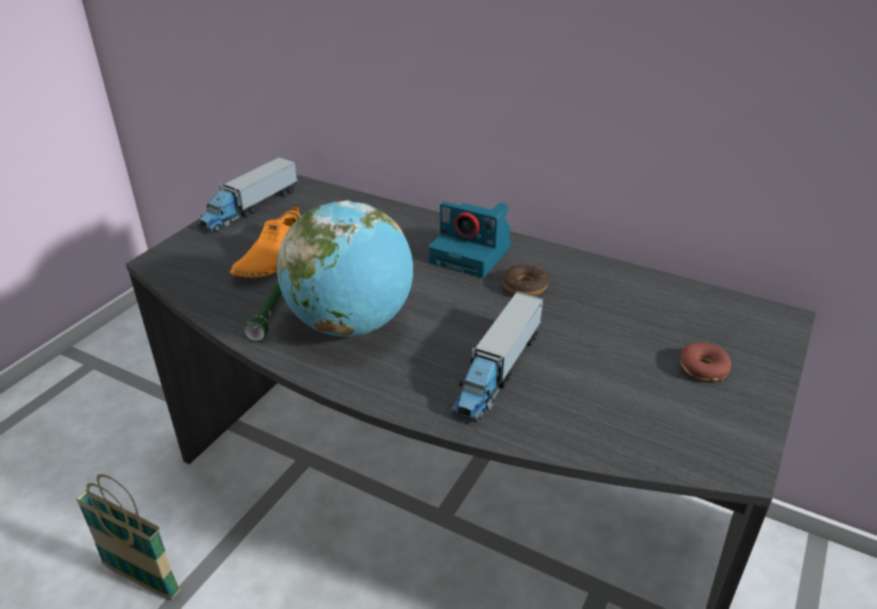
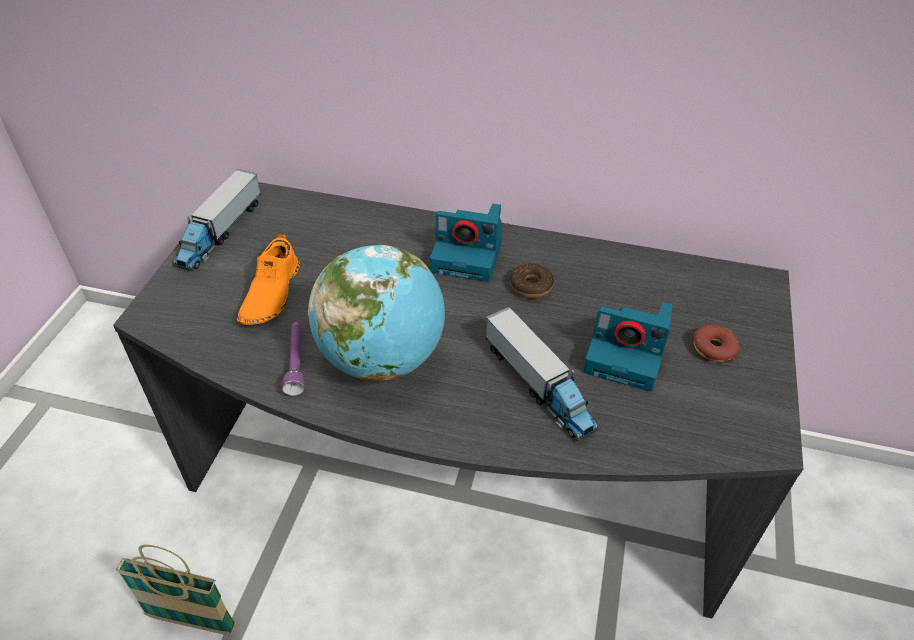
camera: 15 degrees left, 10 degrees up
green flashlight [244,281,282,341] -> purple flashlight [282,322,305,396]
toy truck [451,291,544,423] -> toy truck turned 45 degrees counterclockwise [485,307,599,442]
none -> camera [583,302,673,392]

